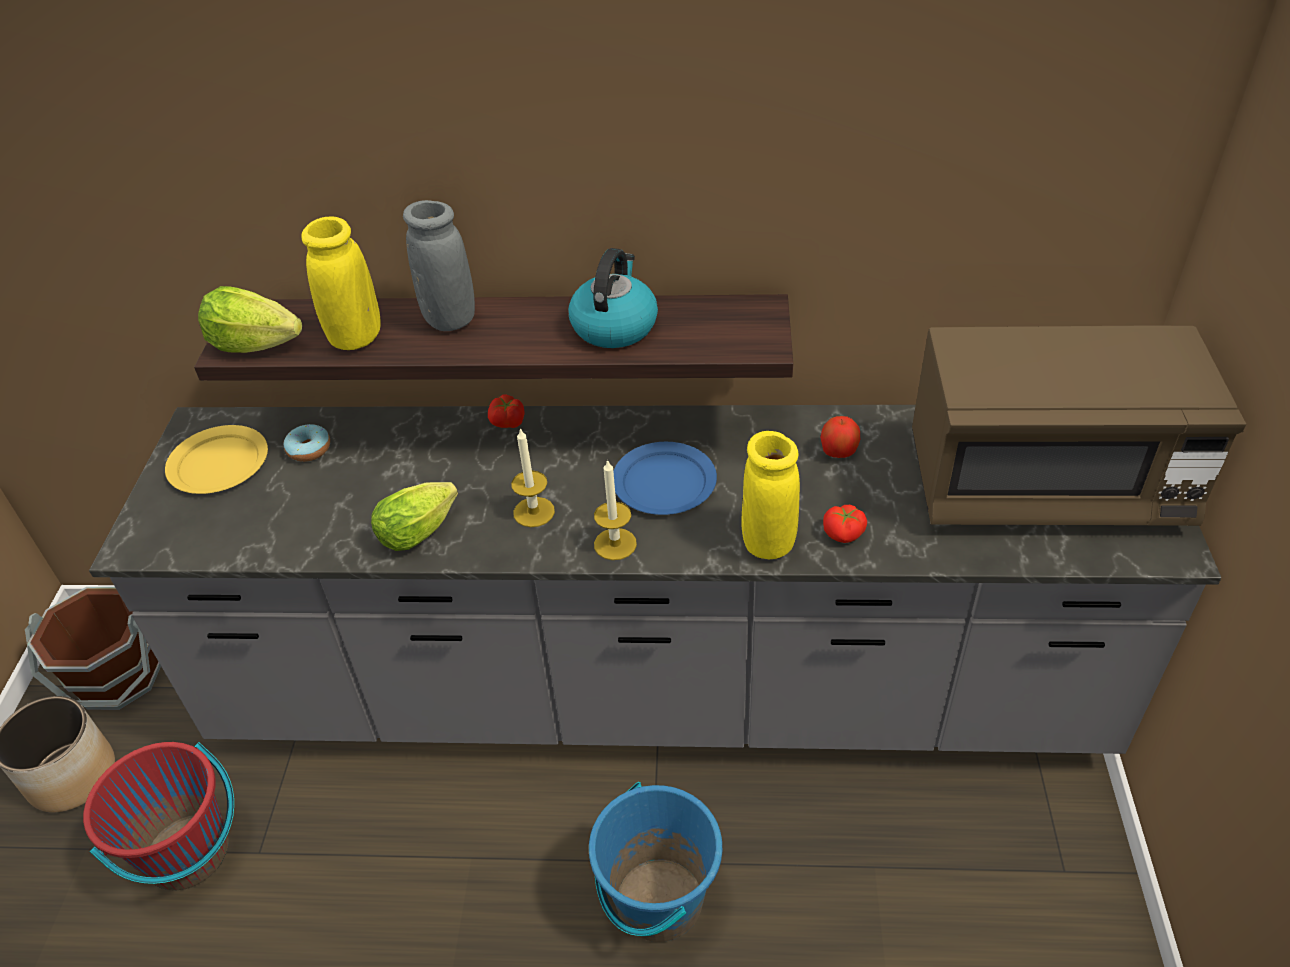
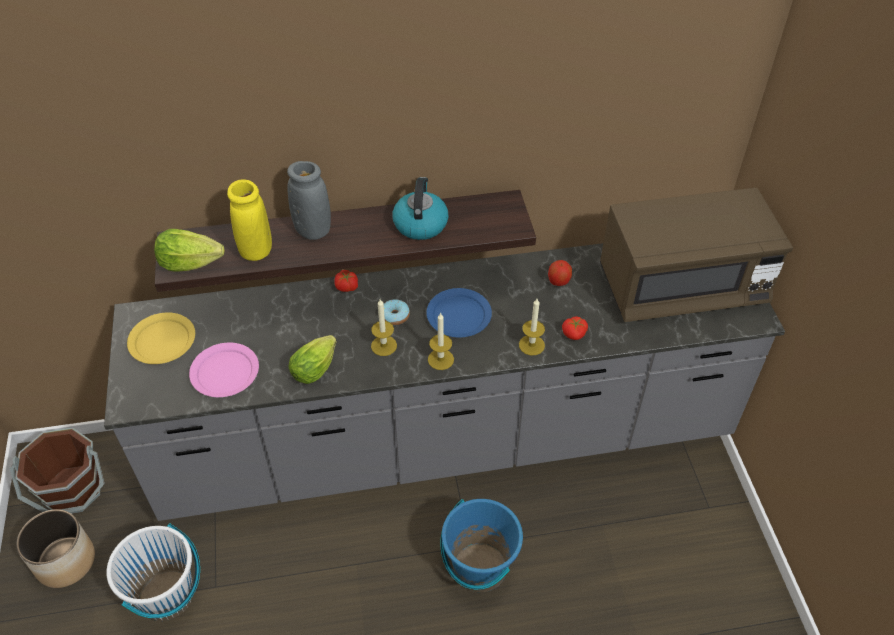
camera: 15 degrees left, 5 degrees up
red bucket [83,742,234,890] -> white bucket [106,523,200,621]
donut [283,424,330,462] -> donut moved to [384,299,410,325]
yellow vase [741,431,800,559] -> candle [519,299,545,355]
none -> pink plate [189,343,259,397]

